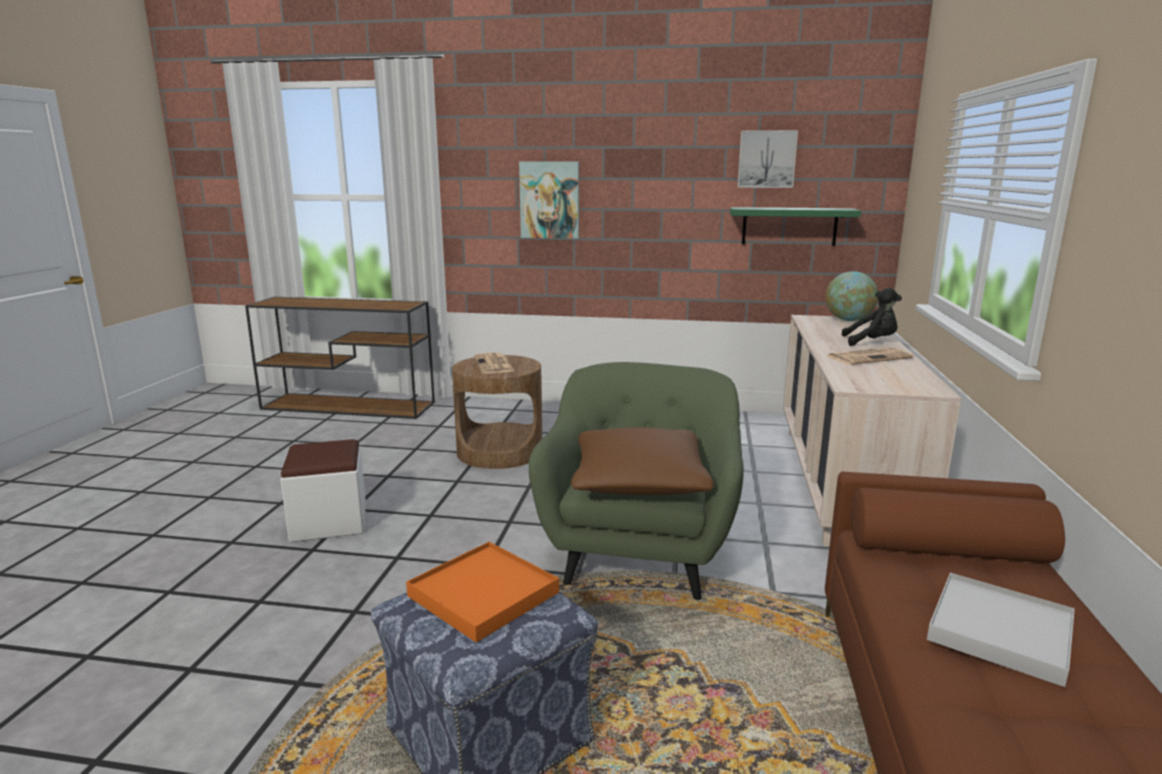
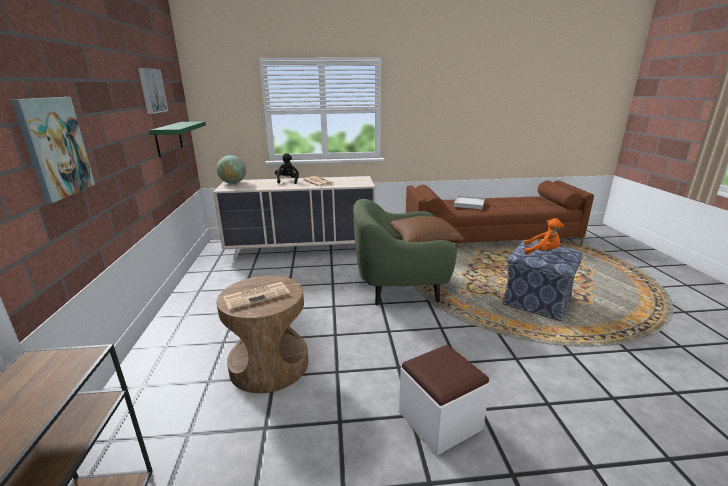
camera: 105 degrees left, 5 degrees up
orange tray [406,542,559,642] -> orange plush toy [524,218,564,254]

